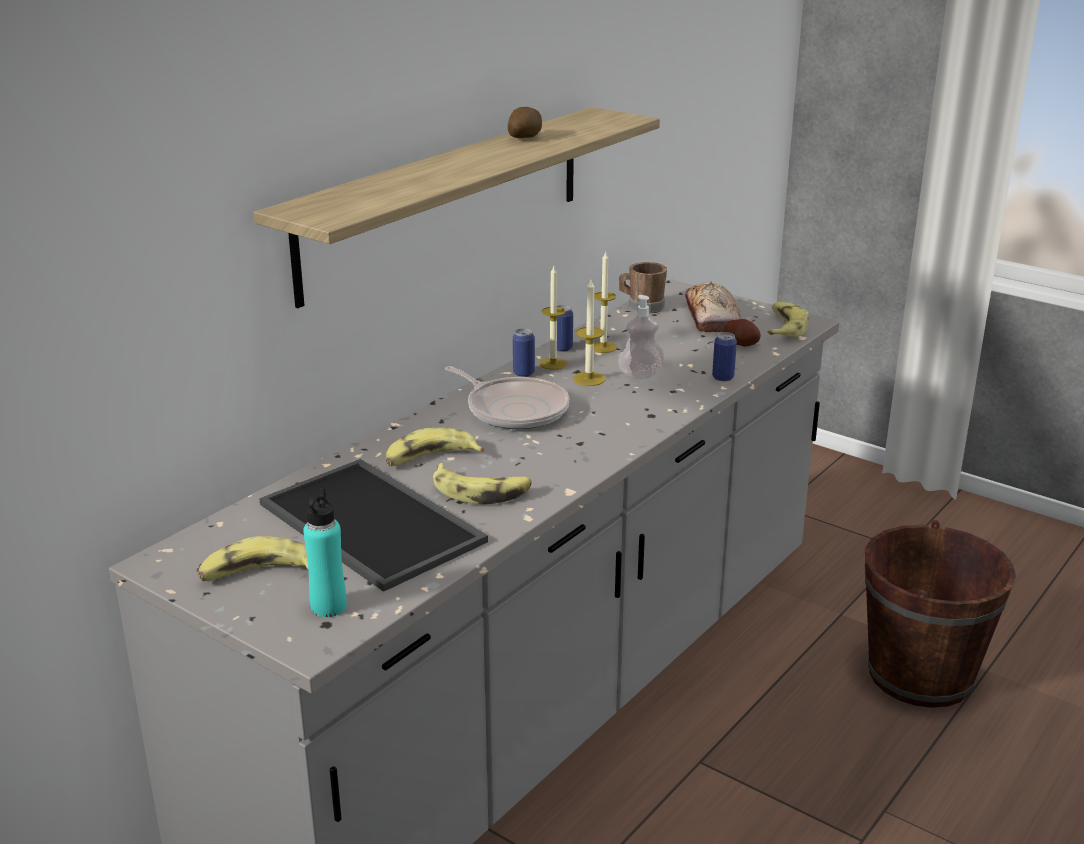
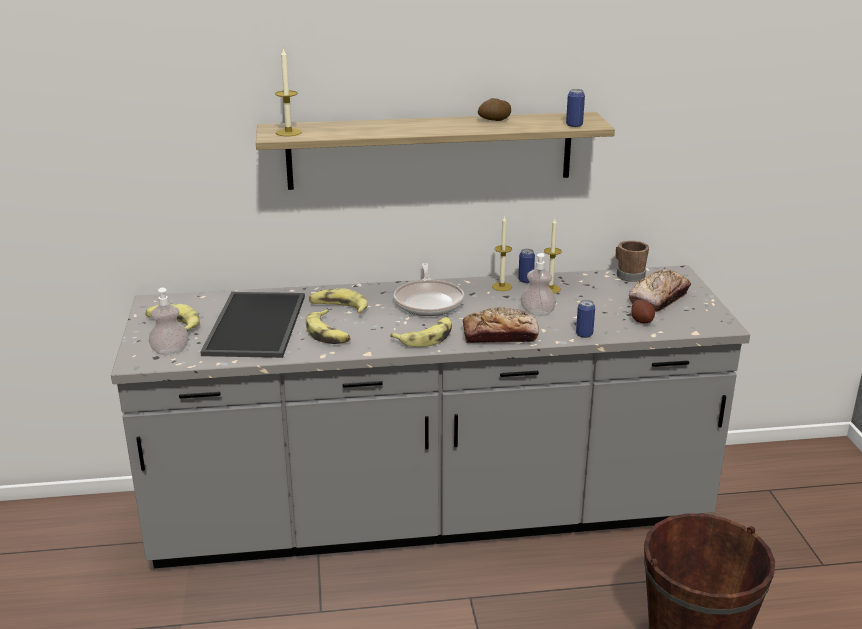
camera: 45 degrees right, 0 degrees up
turquoise bottle [303,487,347,617] -> soap dispenser [149,288,189,355]
can [513,328,535,377] -> can moved to [566,89,585,127]
candle [573,280,605,386] -> candle moved to [275,48,302,136]
banana [767,302,809,337] -> banana moved to [390,317,452,347]
none -> bread [463,307,539,343]

